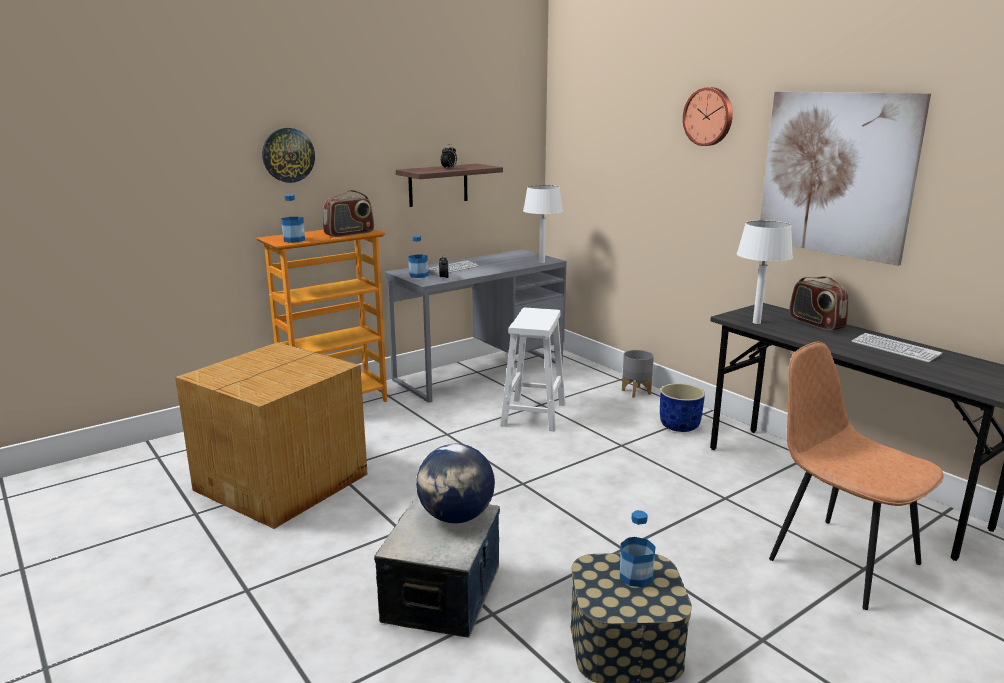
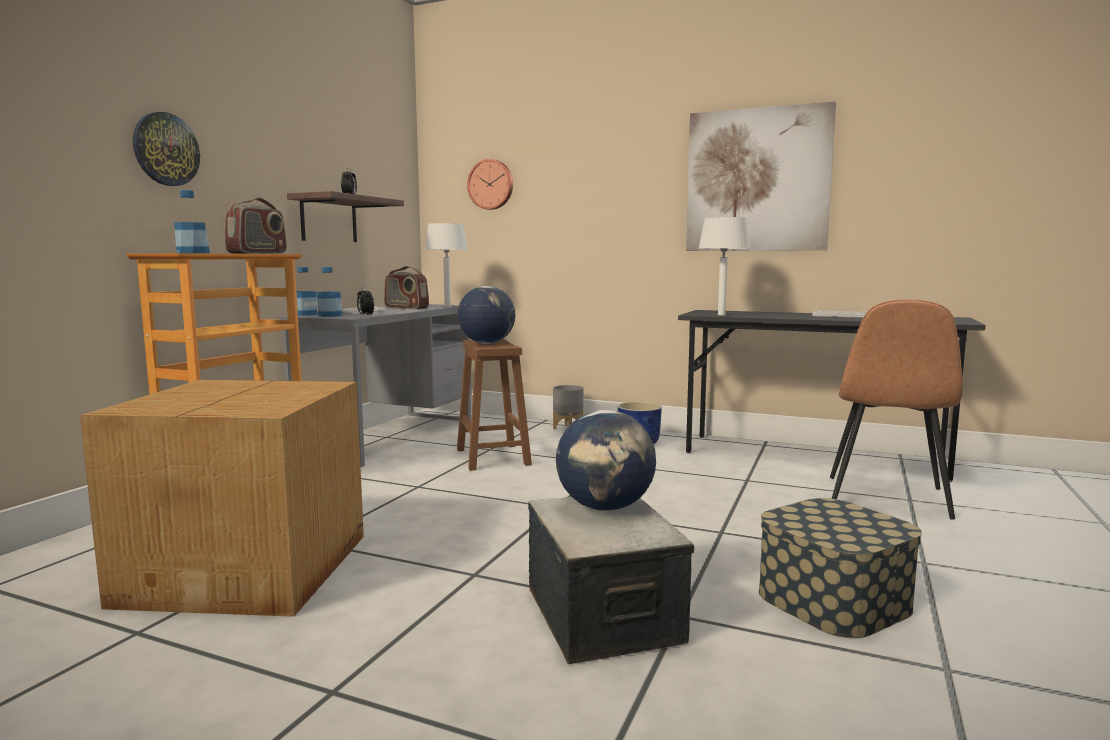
camera: 30 degrees left, 10 degrees down
white stool [500,308,565,431] -> brown stool [457,339,532,471]
bottle [620,510,656,587] -> bottle moved to [296,267,317,316]
wall clock [683,87,733,146] -> wall clock moved to [467,159,513,210]
brown chair [769,342,944,610] -> brown chair turned 90 degrees counterclockwise [830,299,963,520]
radio [789,276,849,331] -> radio moved to [384,266,429,309]
none -> globe [457,286,515,344]

